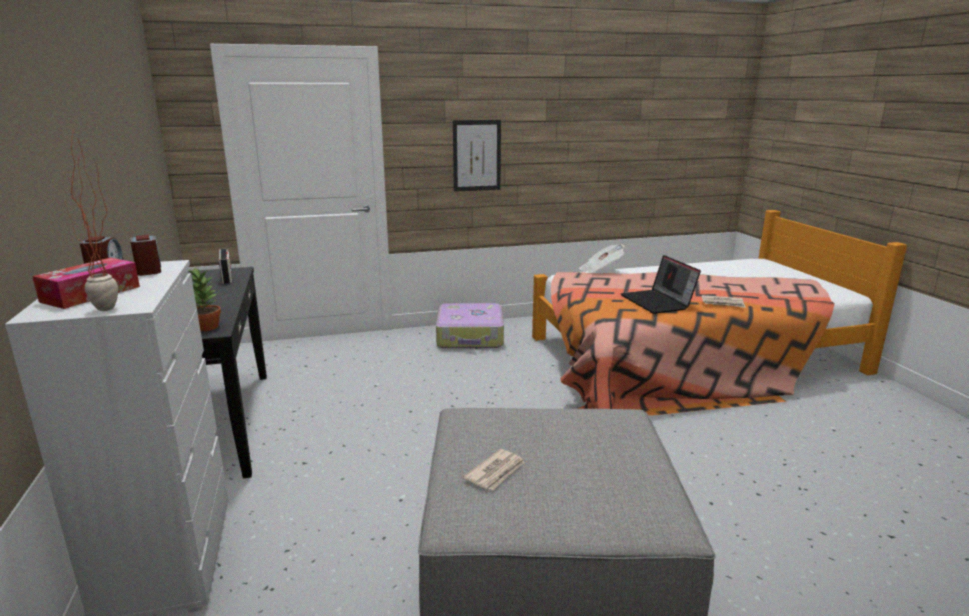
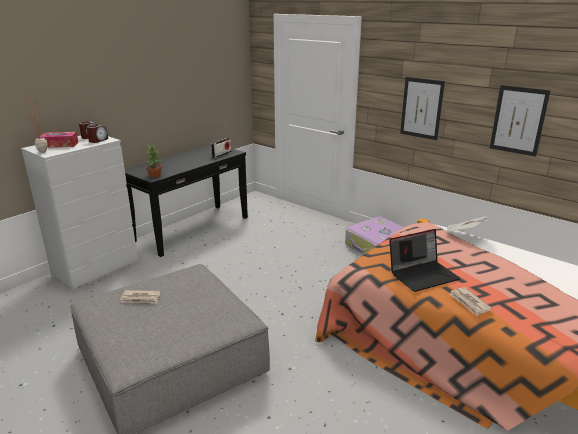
camera: 55 degrees right, 5 degrees up
laptop [621,255,701,314] -> laptop turned 150 degrees counterclockwise [389,229,460,292]
none -> picture [490,85,551,157]

